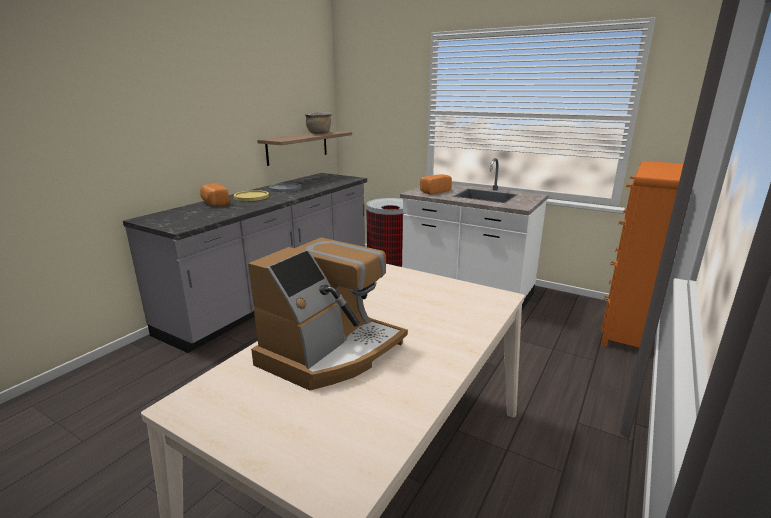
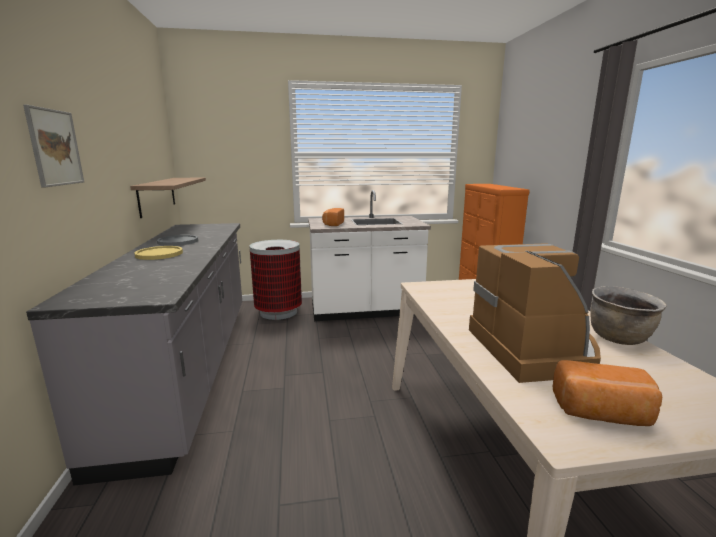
camera: 40 degrees left, 5 degrees down
bread [200,183,229,206] -> bread moved to [553,360,662,426]
brown cooking pot [305,112,332,134] -> brown cooking pot moved to [591,286,667,345]
none -> picture [23,105,84,187]

